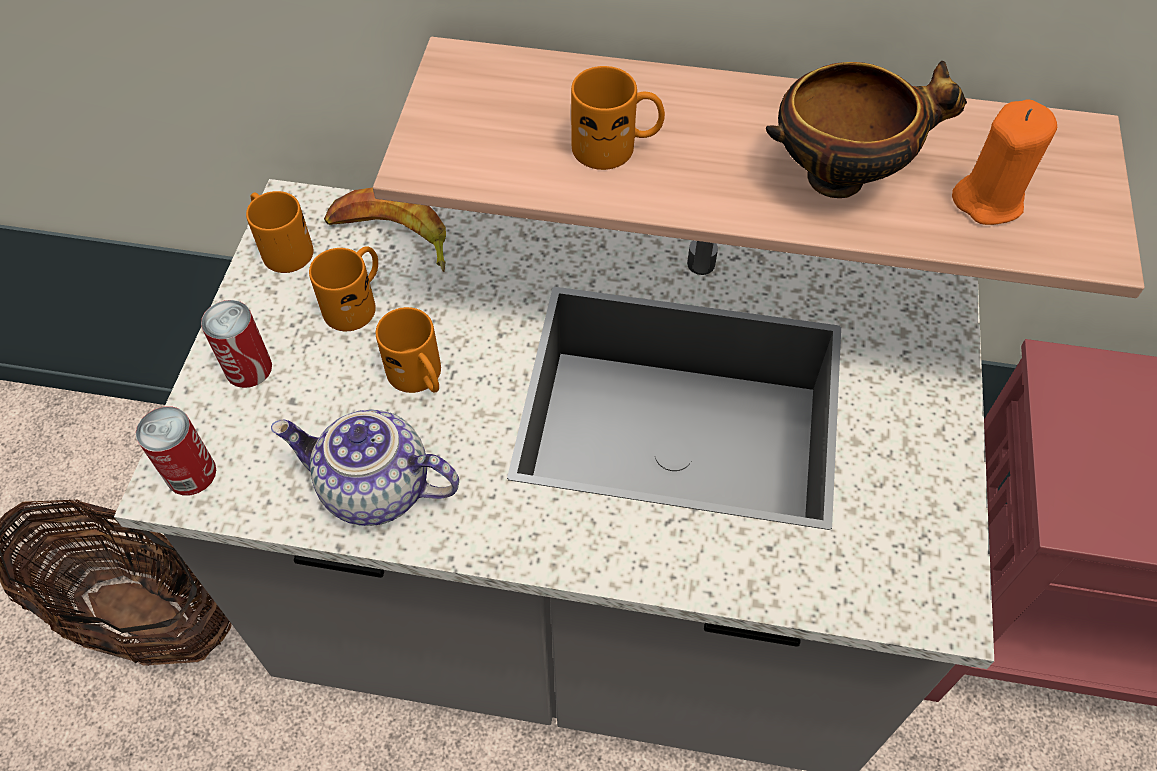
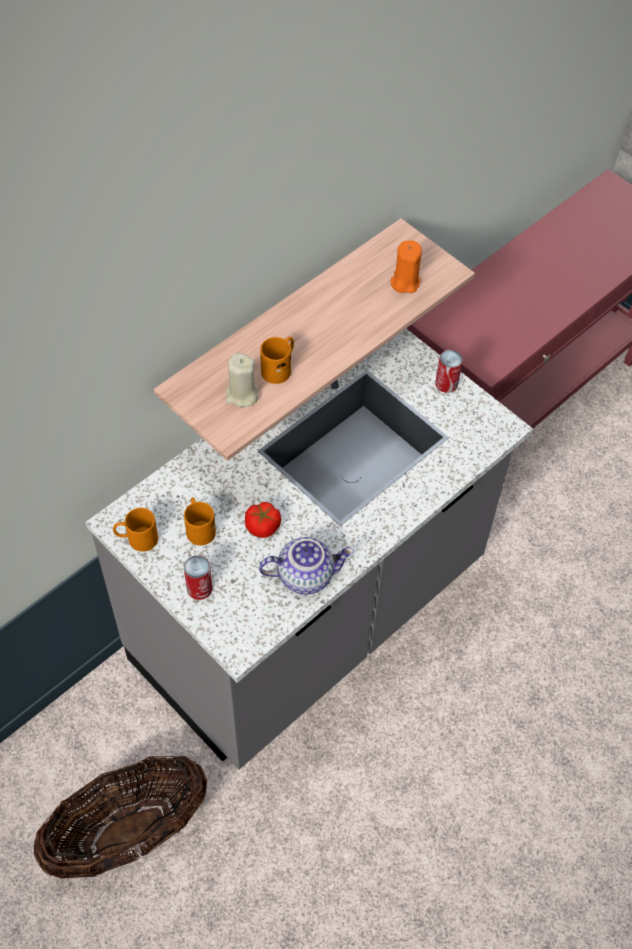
camera: 55 degrees left, 0 degrees up
can [136,406,216,495] -> can moved to [435,350,463,393]
teapot [271,409,459,526] -> teapot turned 150 degrees counterclockwise [259,537,354,595]
banana [324,188,446,272] -> none
orange mug [376,307,441,393] -> tomato [245,502,281,538]
bowl [766,61,967,198] -> none
none -> beige candle [226,353,259,407]

